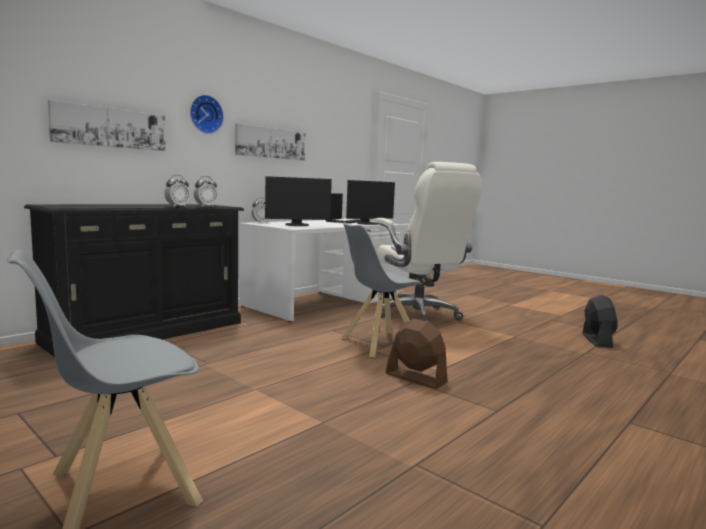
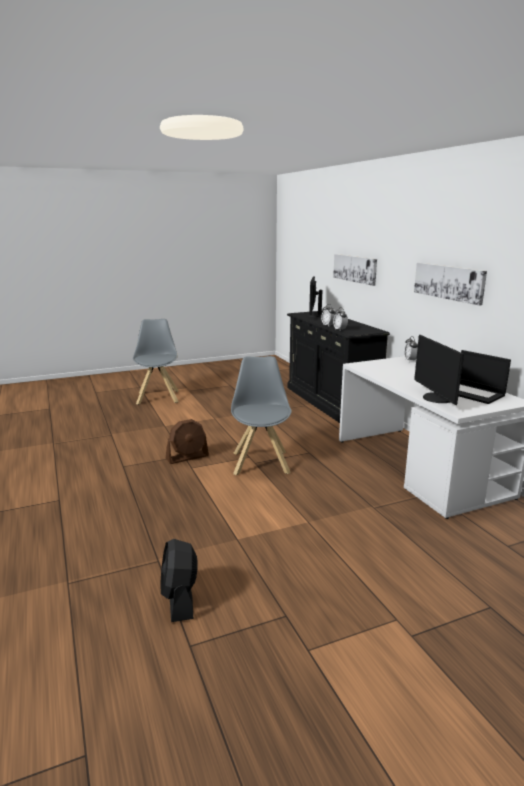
camera: 115 degrees right, 10 degrees up
wall clock [190,95,224,134] -> none
monitor [265,176,332,226] -> monitor moved to [306,276,323,317]
white office chair [374,162,481,321] -> none
black fan [582,295,617,348] -> black fan turned 45 degrees clockwise [160,539,198,622]

